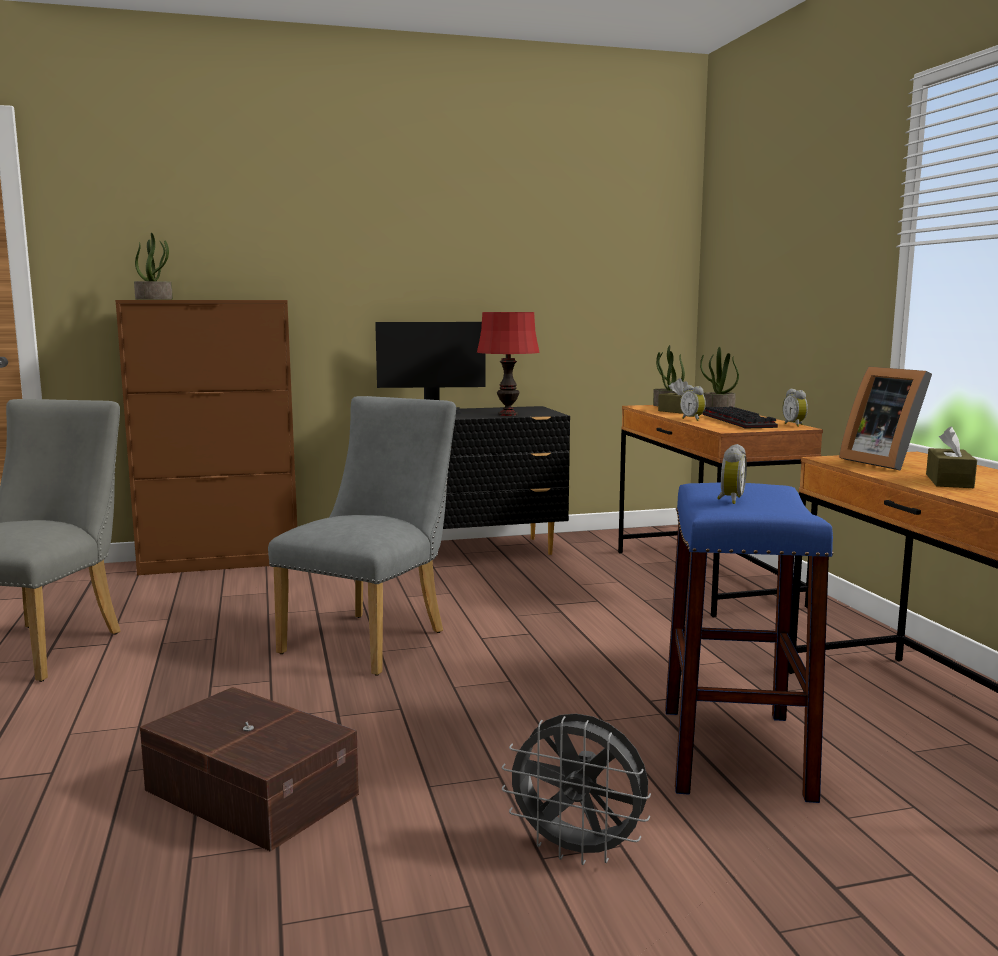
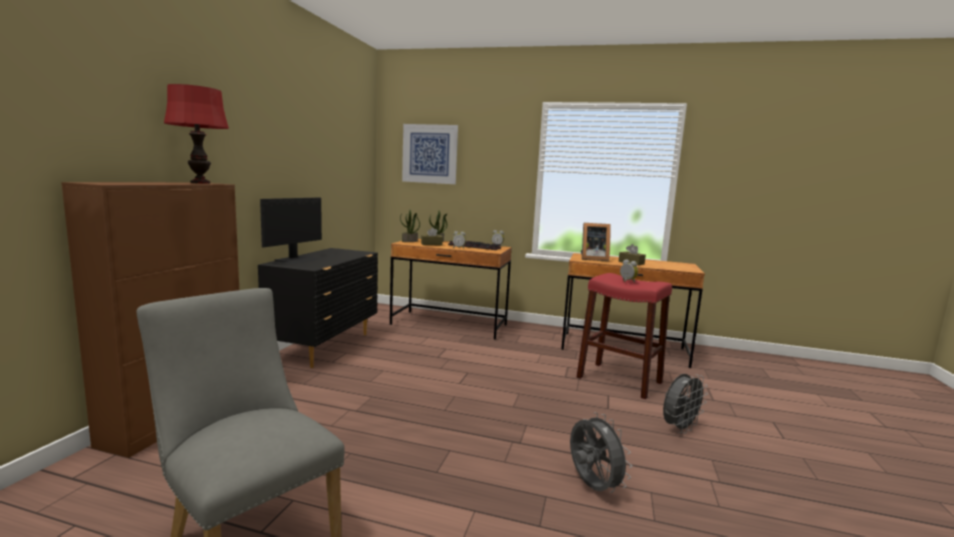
camera: 60 degrees left, 0 degrees up
potted plant [134,233,173,300] -> none
brown storage box [140,687,359,851] -> grey fan [570,412,632,493]
grey chair [268,396,456,676] -> none
red table lamp [477,312,539,416] -> red table lamp moved to [164,84,229,183]
blue stool [665,483,833,803] -> red stool [577,273,672,399]
none -> picture [402,124,458,184]

